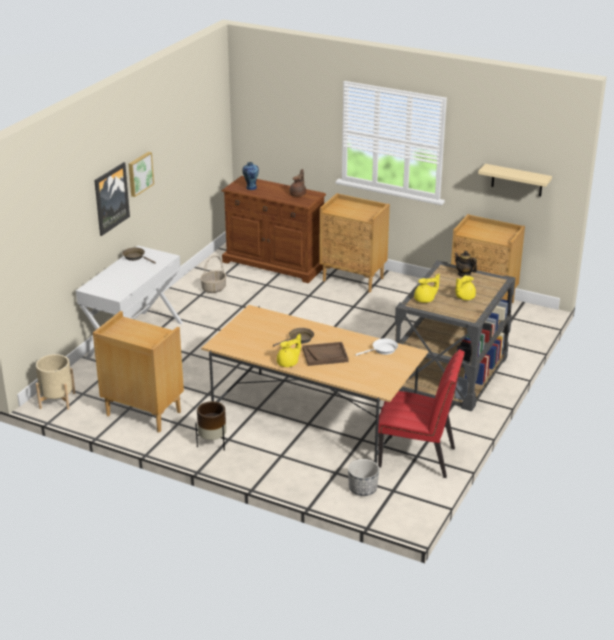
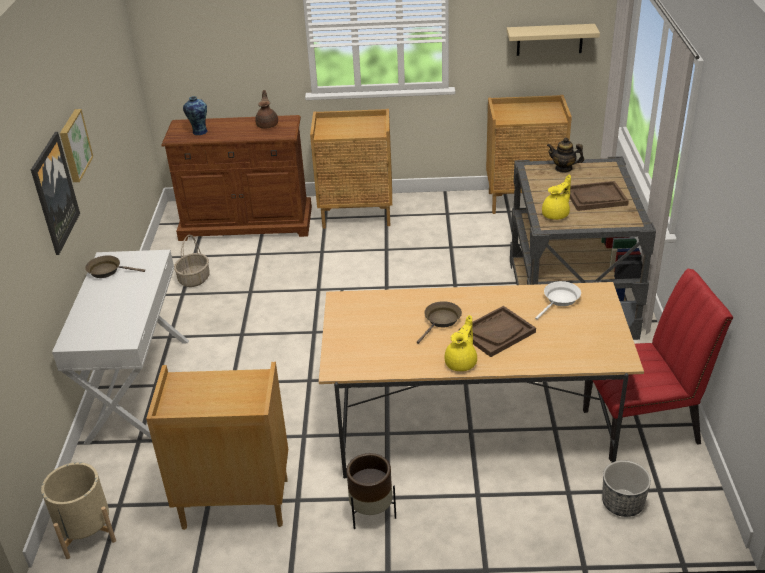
camera: 25 degrees left, 5 degrees up
yellow teapot [455,275,476,300] -> brown tray [570,181,629,211]

